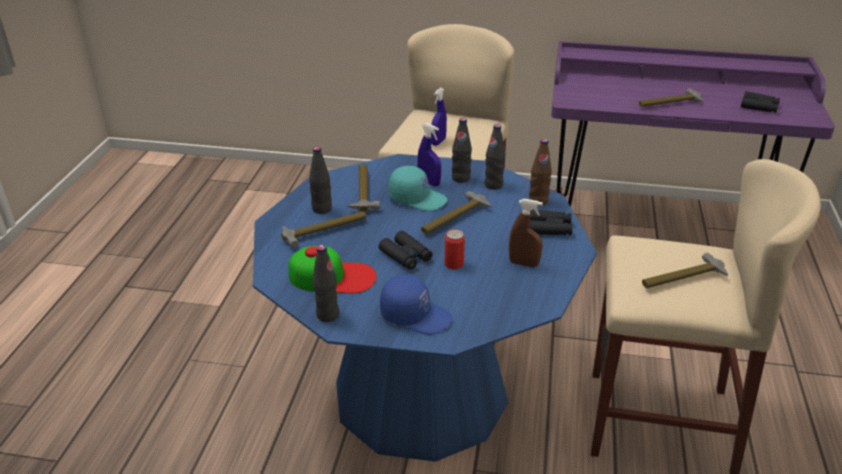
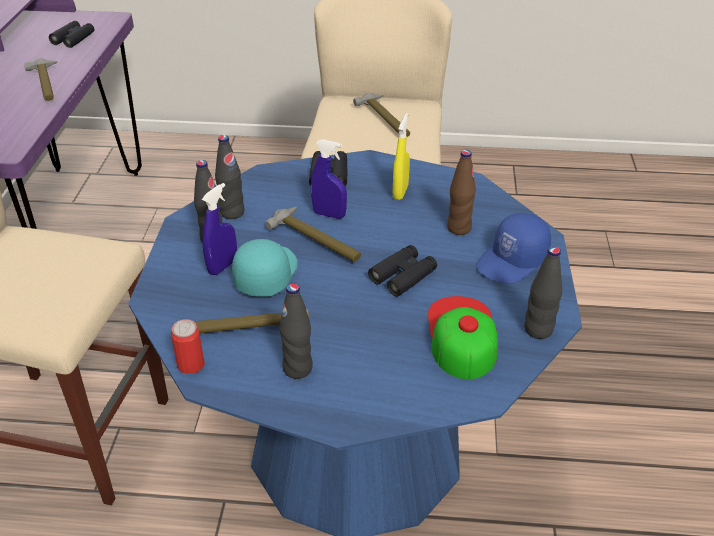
camera: 95 degrees left, 5 degrees up
hammer [281,211,366,247] -> none
blue cap [380,275,452,335] -> blue cap turned 150 degrees counterclockwise [476,213,551,284]
blue spray bottle [431,88,447,146] -> blue spray bottle moved to [311,139,347,219]
can [445,229,465,270] -> can moved to [171,319,205,374]
brown spray bottle [509,199,543,267] -> yellow spray bottle [393,113,410,200]
brown bottle [529,139,552,206] -> brown bottle moved to [447,150,476,235]

